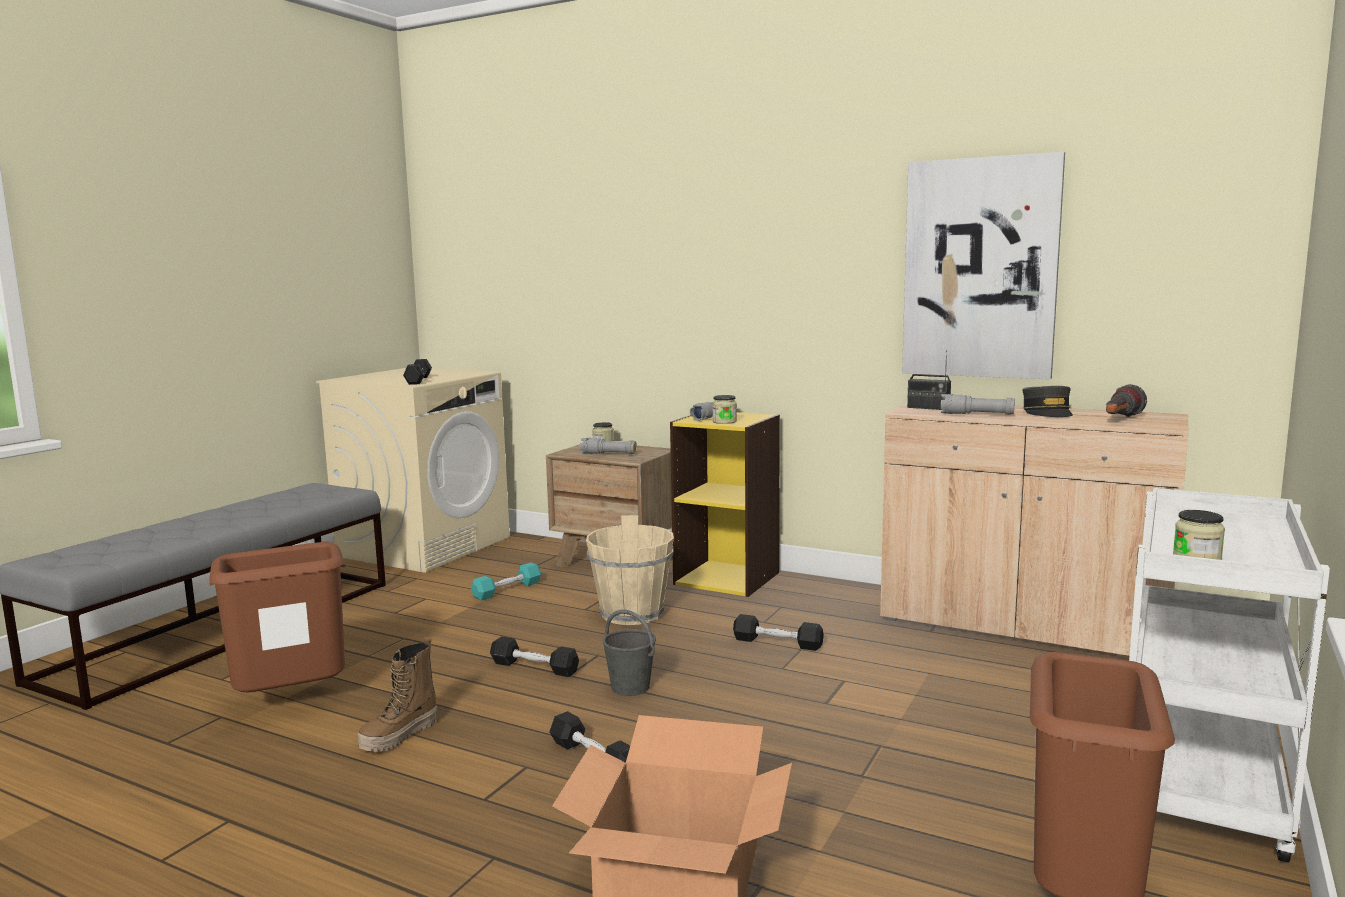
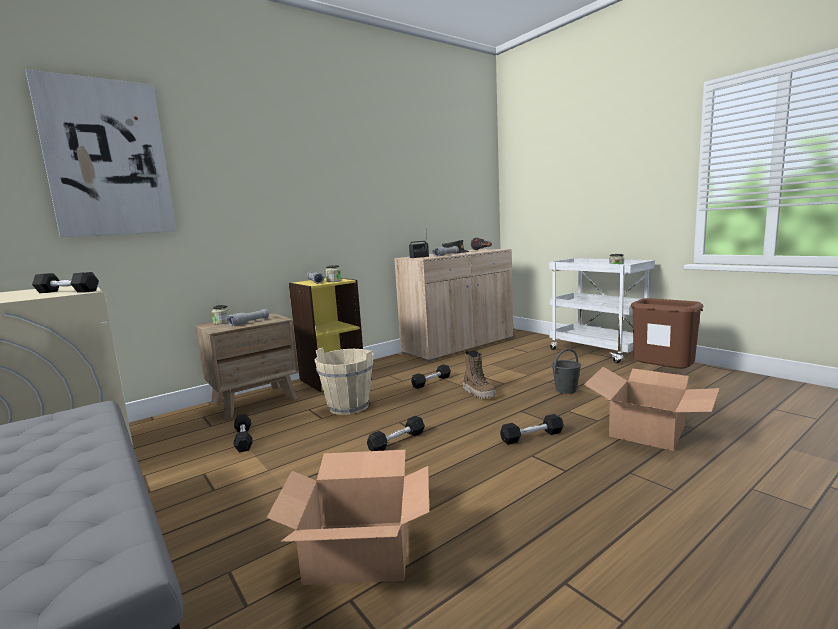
camera: 65 degrees left, 0 degrees up
brown trash can [209,542,345,704] -> cardboard box [267,450,429,585]
boot [358,637,437,752] -> boot moved to [463,348,496,399]
turquoise dumbbell [471,563,541,601] -> black dumbbell [234,414,253,453]
grey bucket [602,609,656,696] -> grey bucket moved to [552,348,581,394]
picture [902,152,1065,379] -> picture moved to [26,70,176,237]

